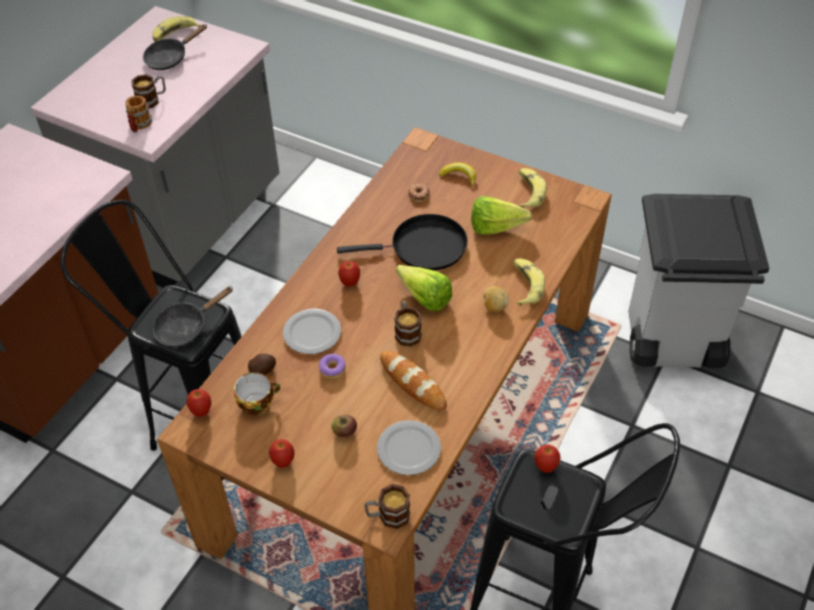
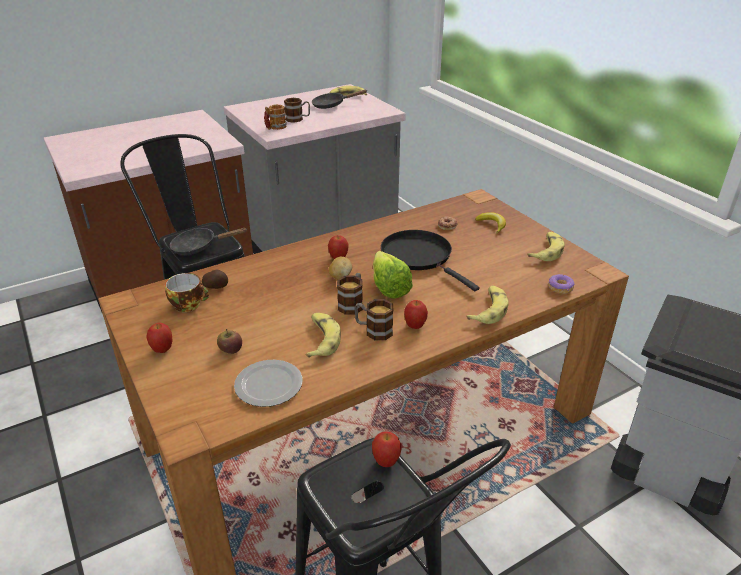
camera: 30 degrees right, 15 degrees down
apple [186,389,211,417] -> apple moved to [404,300,428,329]
plate [283,309,341,354] -> none
donut [319,354,346,379] -> donut moved to [548,274,574,294]
black frying pan [337,214,468,271] -> black frying pan turned 150 degrees counterclockwise [381,230,480,291]
mug [365,484,410,529] -> mug moved to [354,299,393,340]
bread [380,351,447,411] -> banana [305,313,341,358]
lettuce [472,196,532,235] -> none
potato [483,286,509,312] -> potato moved to [329,256,352,279]

